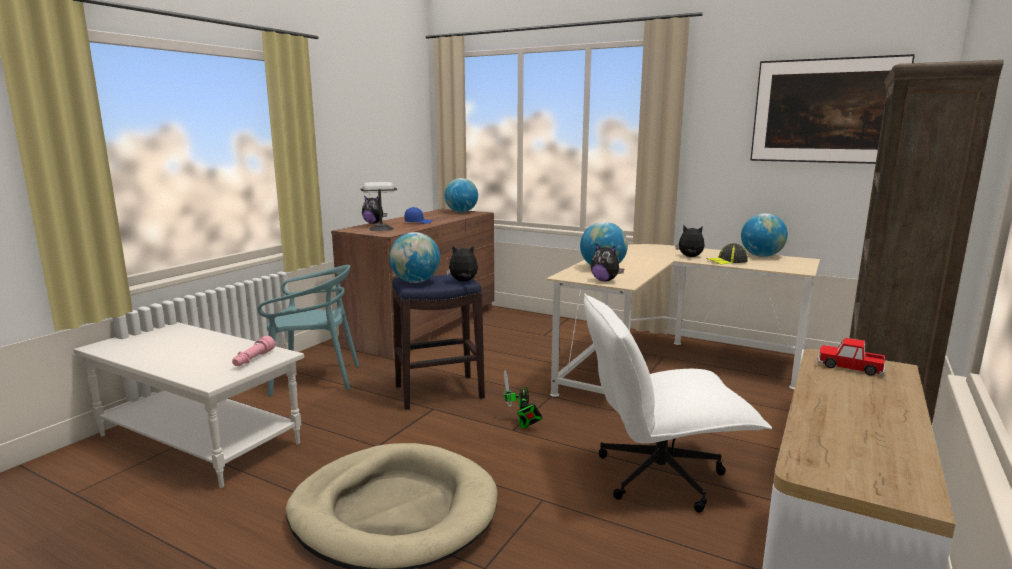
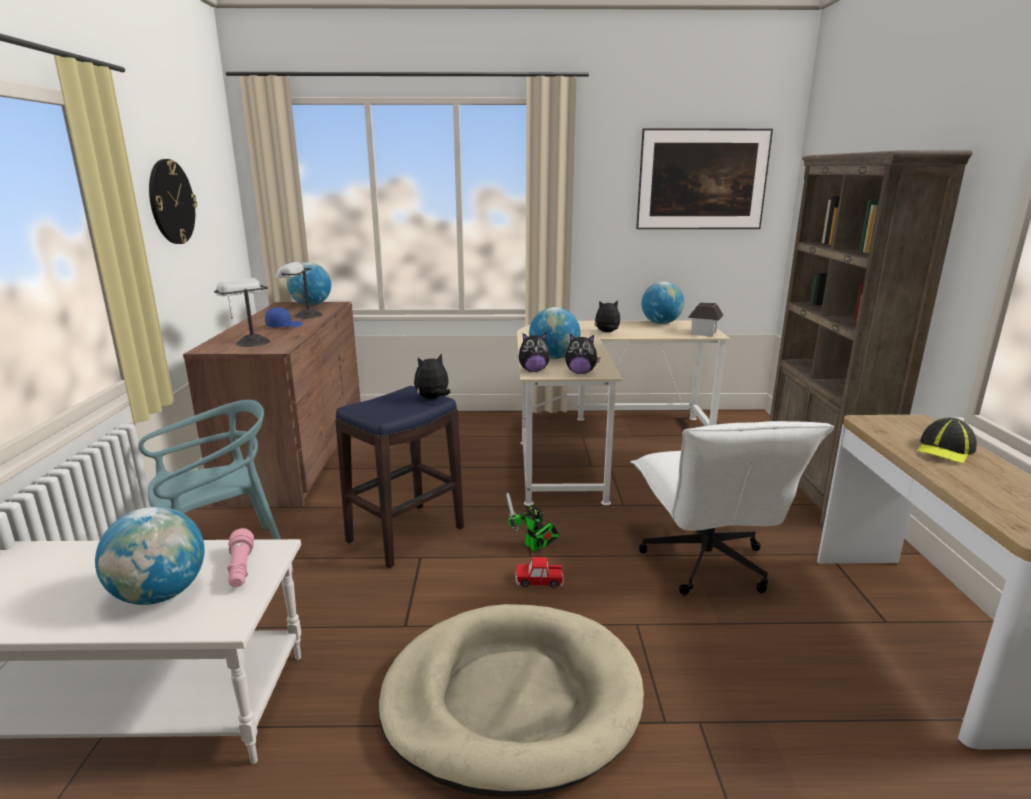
camera: 30 degrees left, 5 degrees up
plush toy [362,196,387,224] -> plush toy moved to [519,333,551,372]
globe [389,232,440,283] -> globe moved to [95,507,204,605]
white office chair [584,294,772,513] -> white office chair turned 60 degrees counterclockwise [630,421,834,595]
cap [706,243,748,265] -> cap moved to [916,418,977,464]
toy car [817,338,885,376] -> toy car moved to [515,557,564,588]
none -> wall clock [149,159,197,244]
none -> table lamp [276,262,323,319]
none -> toy house [688,302,724,336]

